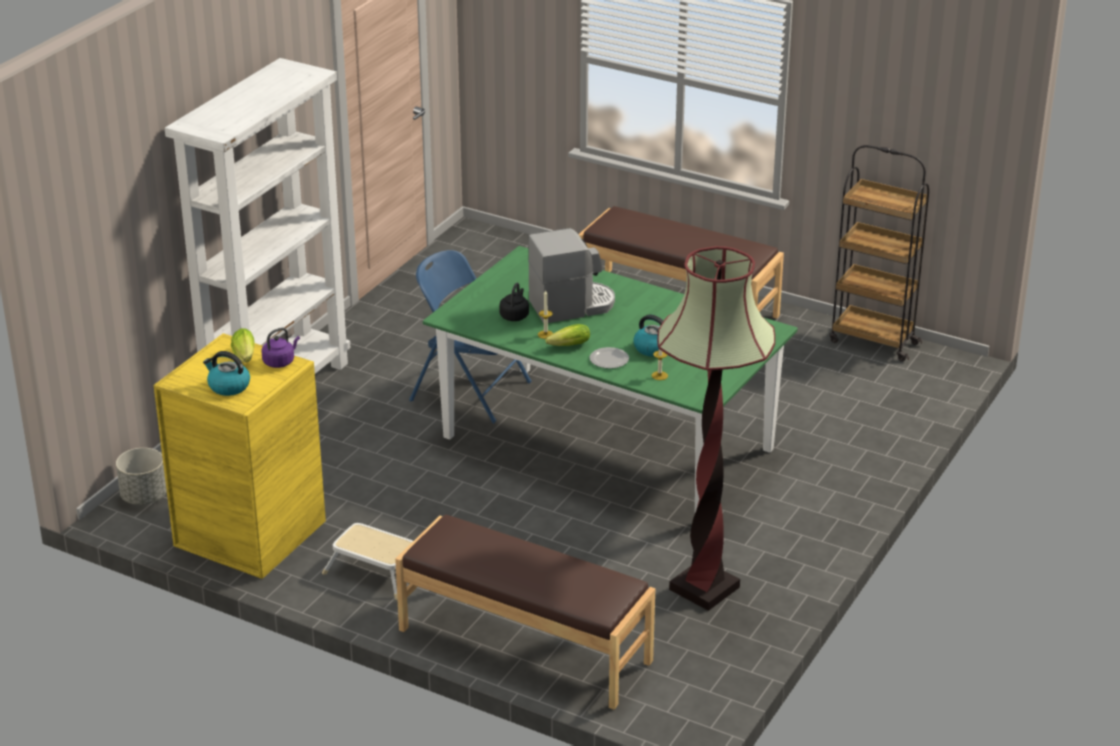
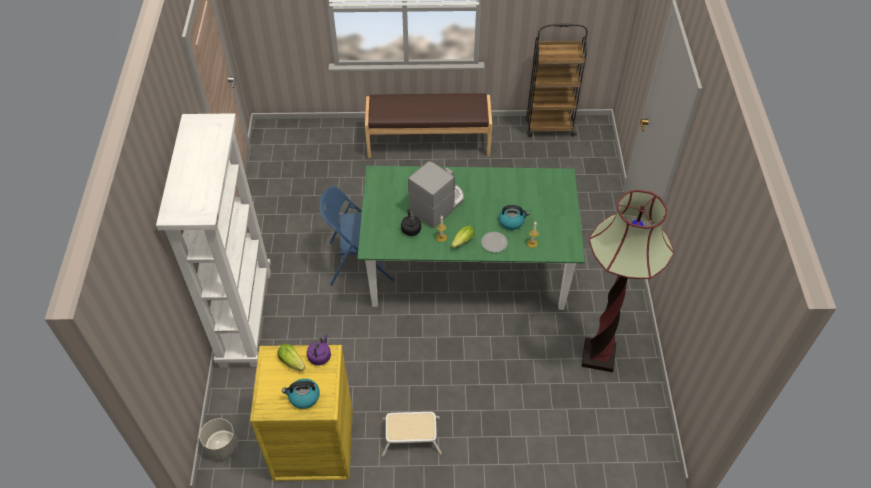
camera: 30 degrees left, 20 degrees up
brown bench [395,515,655,710] -> none

